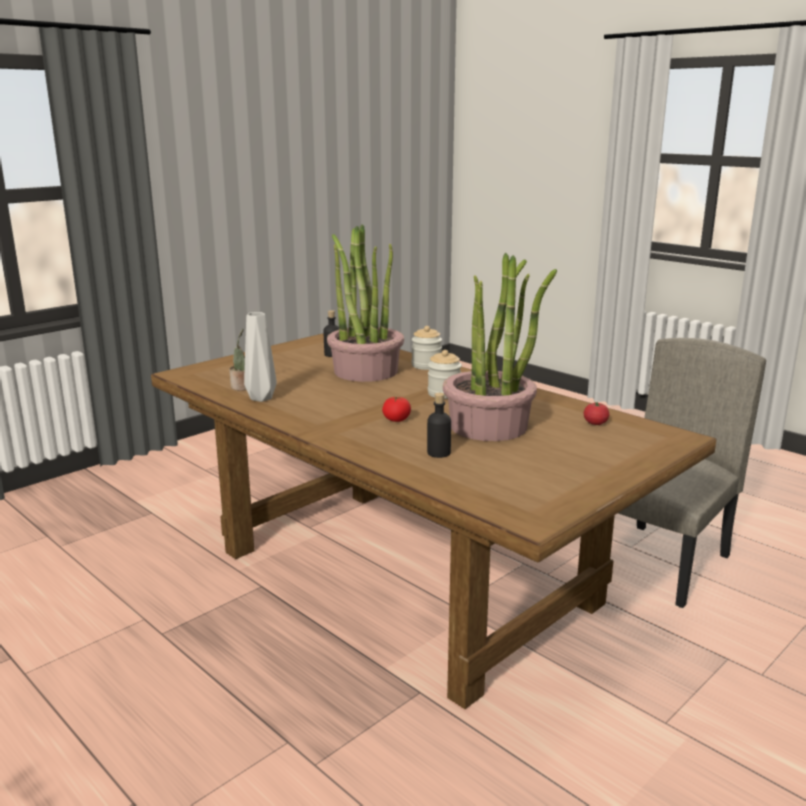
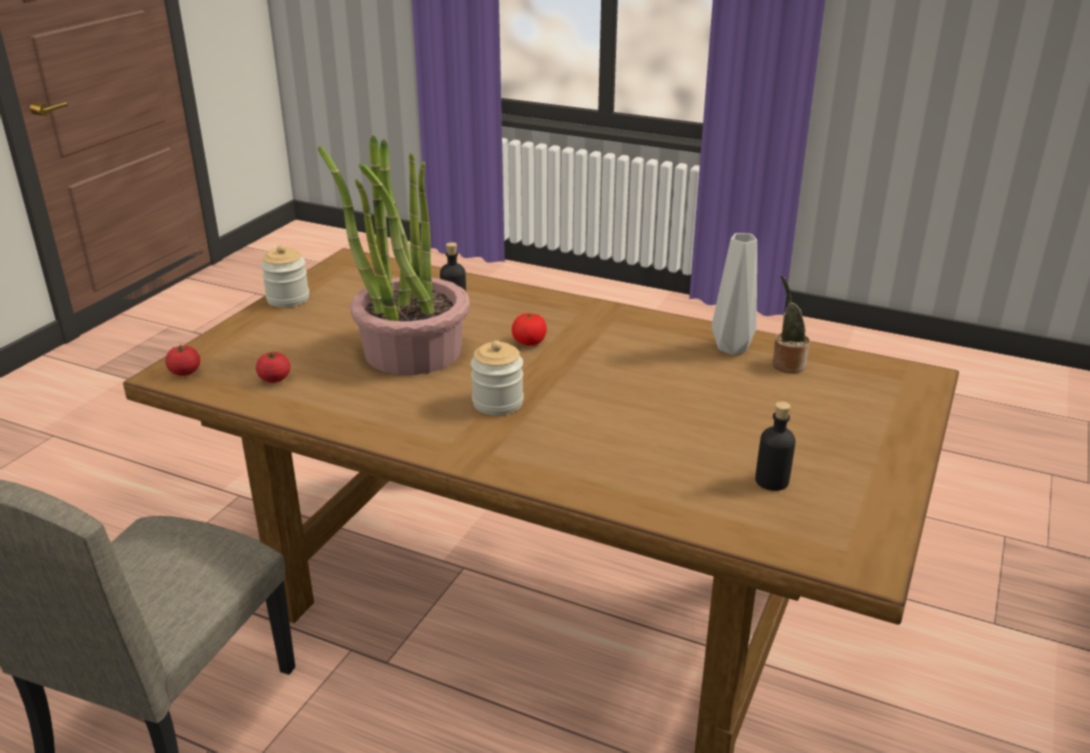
camera: 160 degrees right, 10 degrees up
potted plant [327,224,404,382] -> none
jar [412,326,442,370] -> jar moved to [261,245,309,307]
none -> tomato [165,344,200,376]

